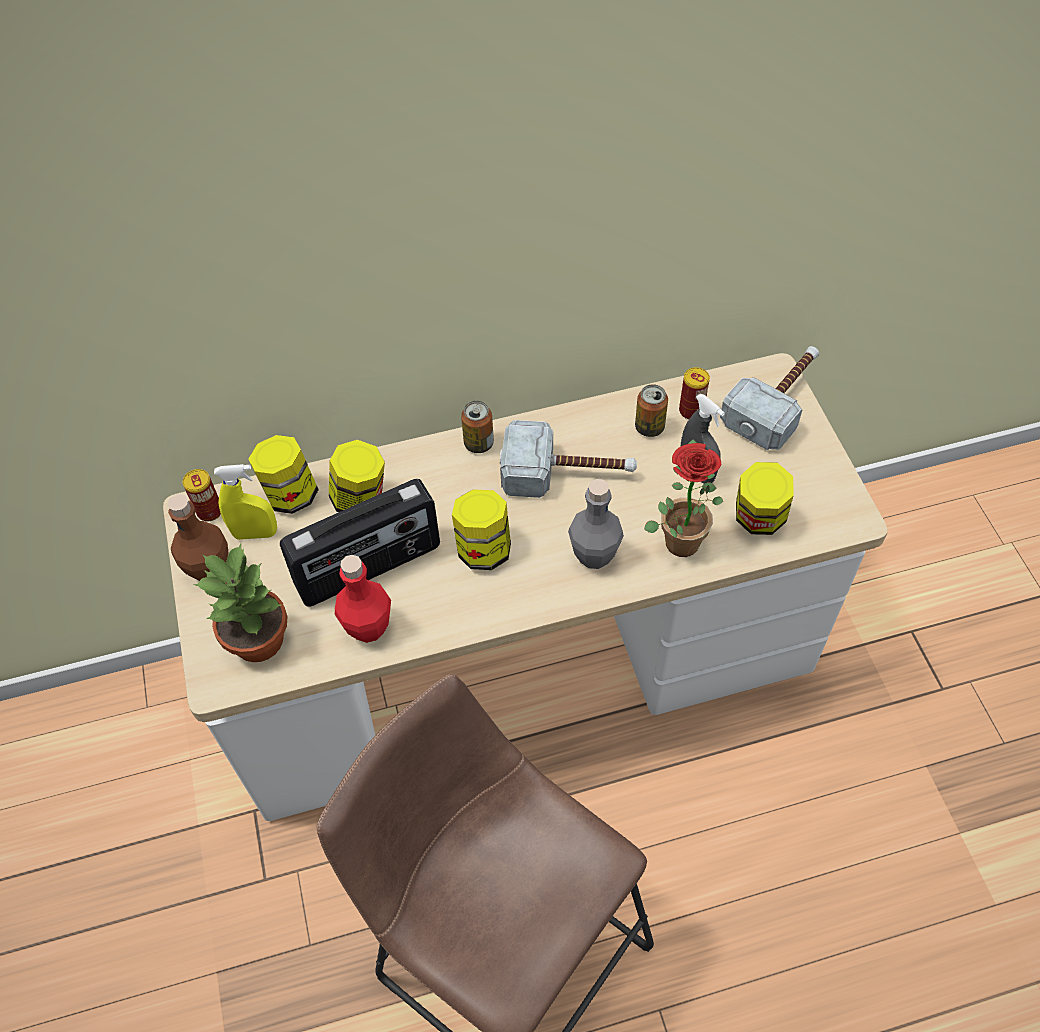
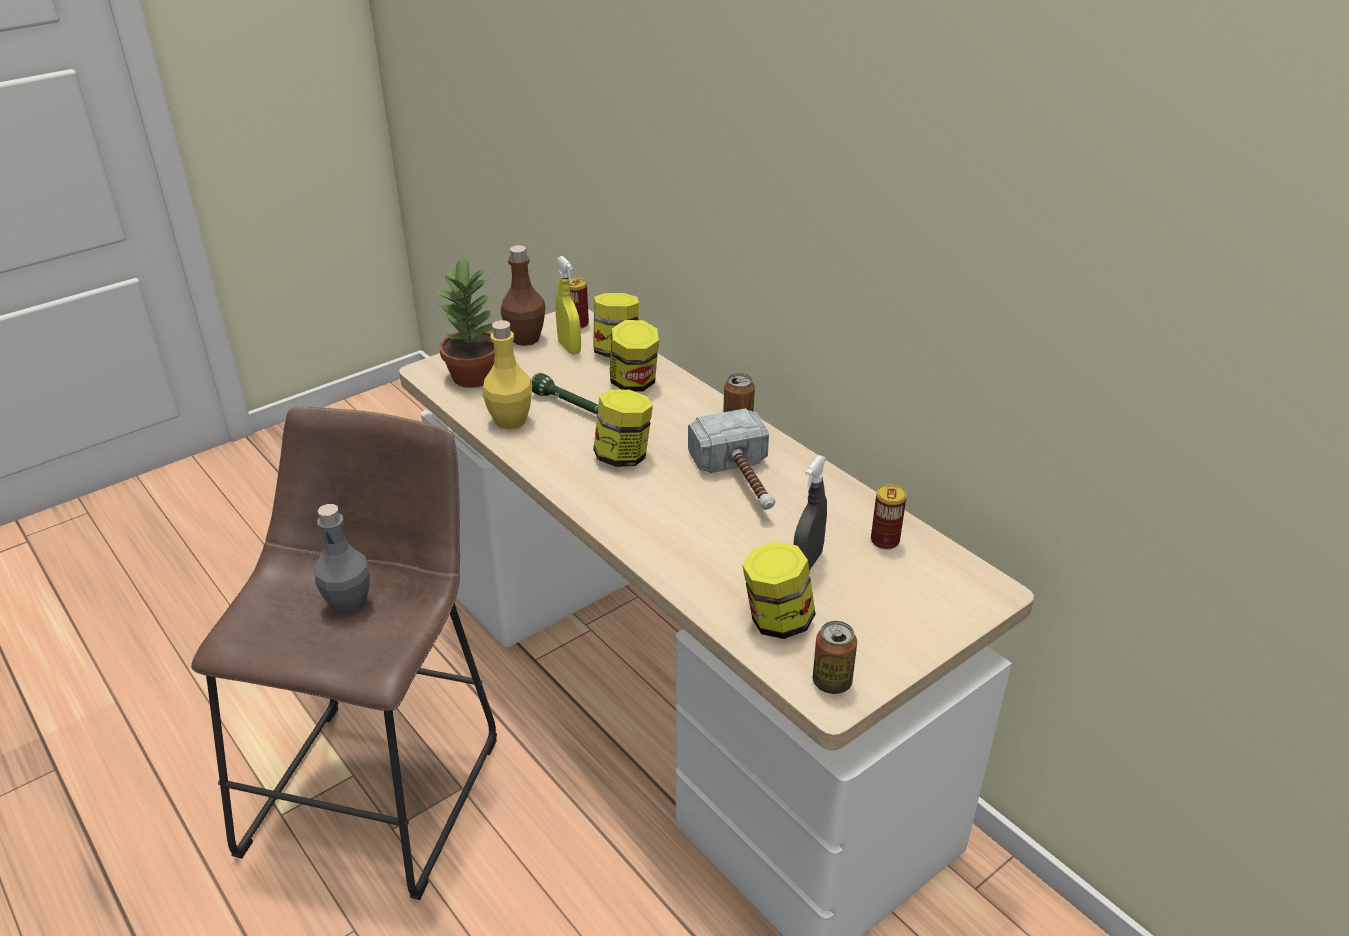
camera: 65 degrees right, 20 degrees down
radio [280,479,440,607] -> green flashlight [531,373,599,414]
red bottle [335,555,391,643] -> yellow bottle [483,320,532,430]
grey bottle [568,479,624,569] -> grey bottle moved to [314,504,370,614]
can [635,384,668,437] -> can moved to [813,621,857,694]
potted plant [644,439,723,557] -> none
hammer [720,346,819,450] -> none

